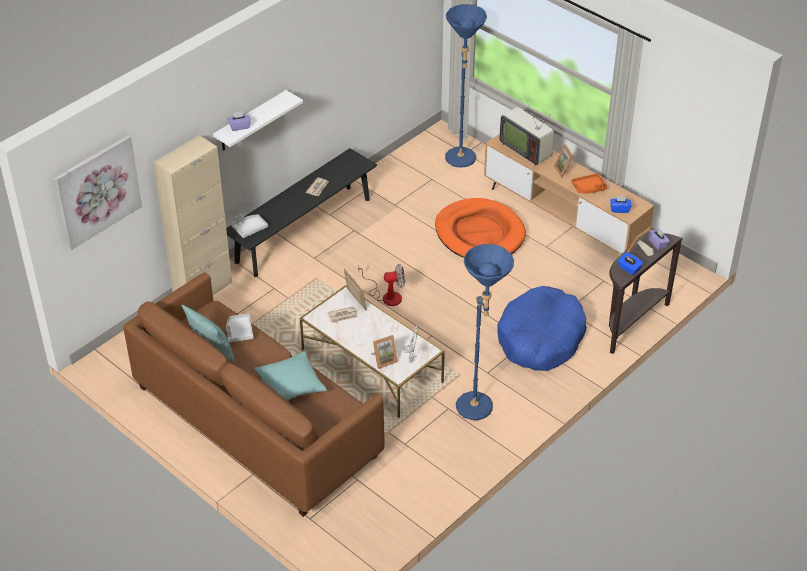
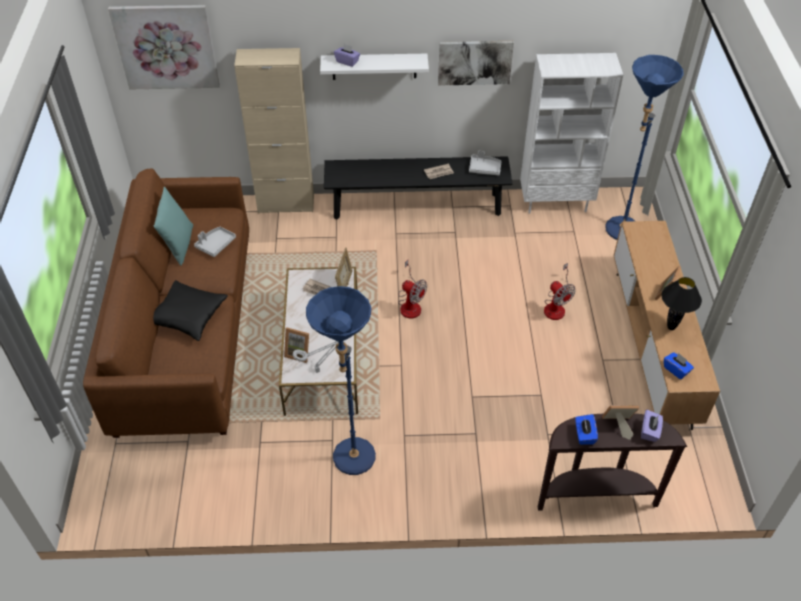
camera: 45 degrees right, 5 degrees up
grey tray [231,214,268,238] -> grey tray moved to [469,151,502,175]
turquoise pillow [254,351,327,400] -> black pillow [153,280,228,341]
orange dog bed [435,198,526,258] -> fan [544,263,575,320]
blue dog bed [497,286,587,371] -> none
television [500,101,554,166] -> none
orange tray [571,173,607,193] -> black table lamp [662,277,702,330]
none -> picture [438,41,514,86]
none -> white bookcase [520,53,623,214]

